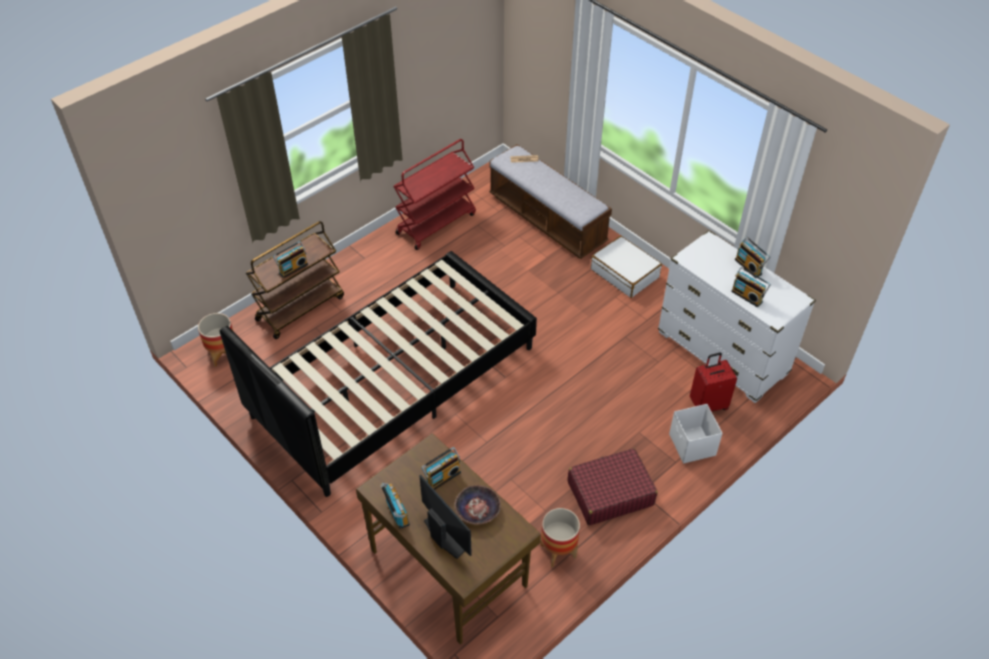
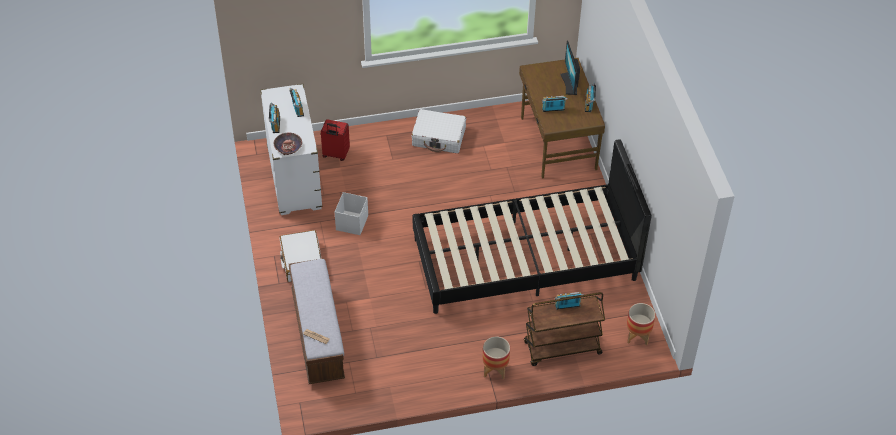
camera: 150 degrees left, 0 degrees up
red cart [393,139,476,250] -> none
bowl [455,485,501,524] -> bowl moved to [273,133,302,155]
planter [540,508,580,568] -> planter moved to [482,336,510,380]
red suitcase [568,448,658,525] -> white suitcase [412,109,466,153]
white storage box [669,404,723,464] -> white storage box moved to [335,192,368,235]

